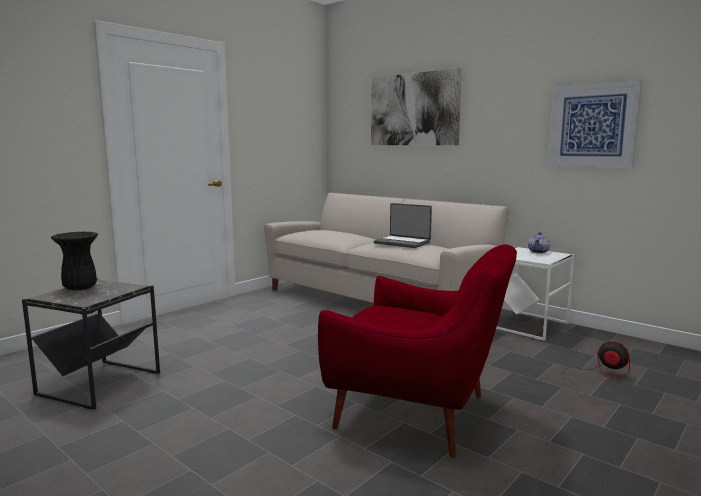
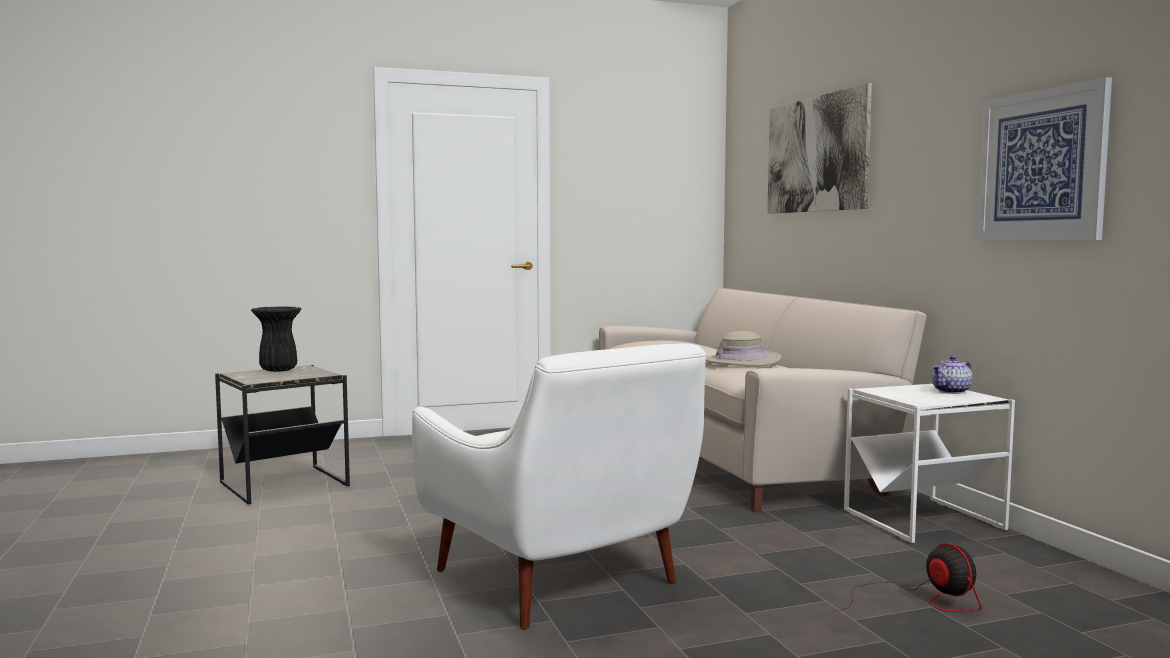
camera: 30 degrees right, 5 degrees down
red armchair [318,245,517,457] -> white armchair [412,343,706,630]
laptop [374,203,432,248] -> beige hat [706,331,782,367]

